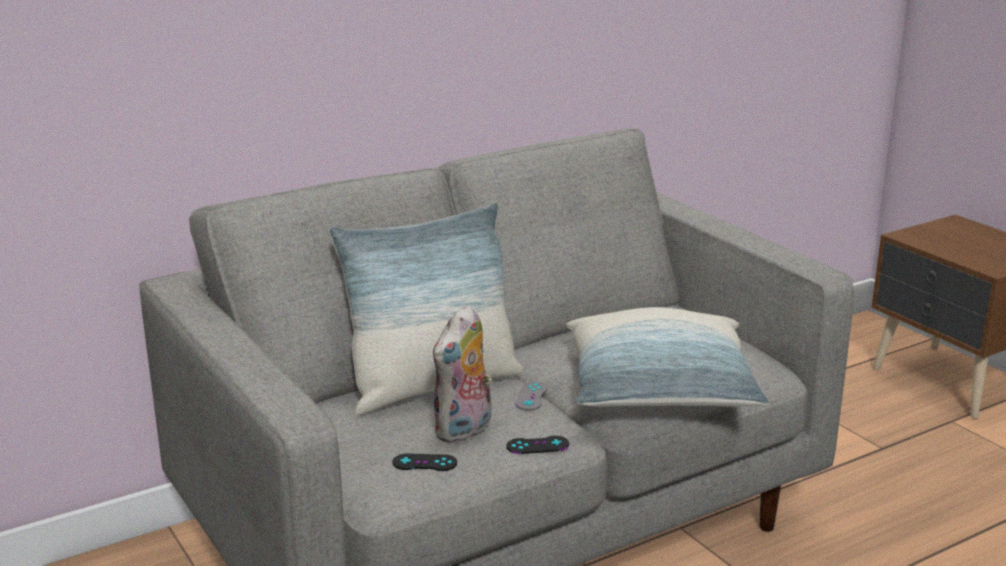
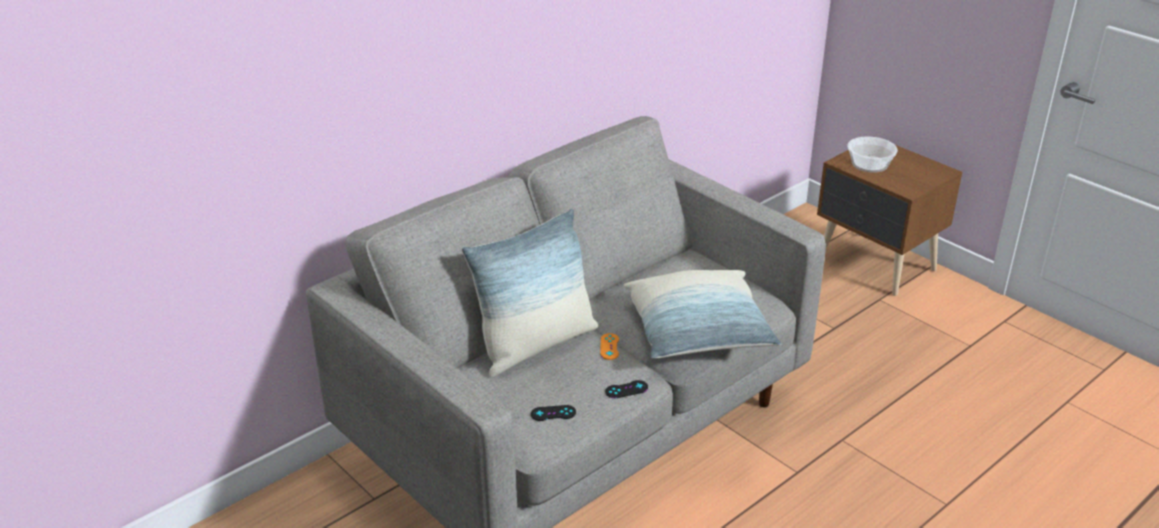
camera: 10 degrees left, 10 degrees up
plush toy [433,305,492,444] -> none
grey game controller [515,381,547,411] -> orange game controller [600,333,619,360]
none -> bowl [847,137,898,173]

